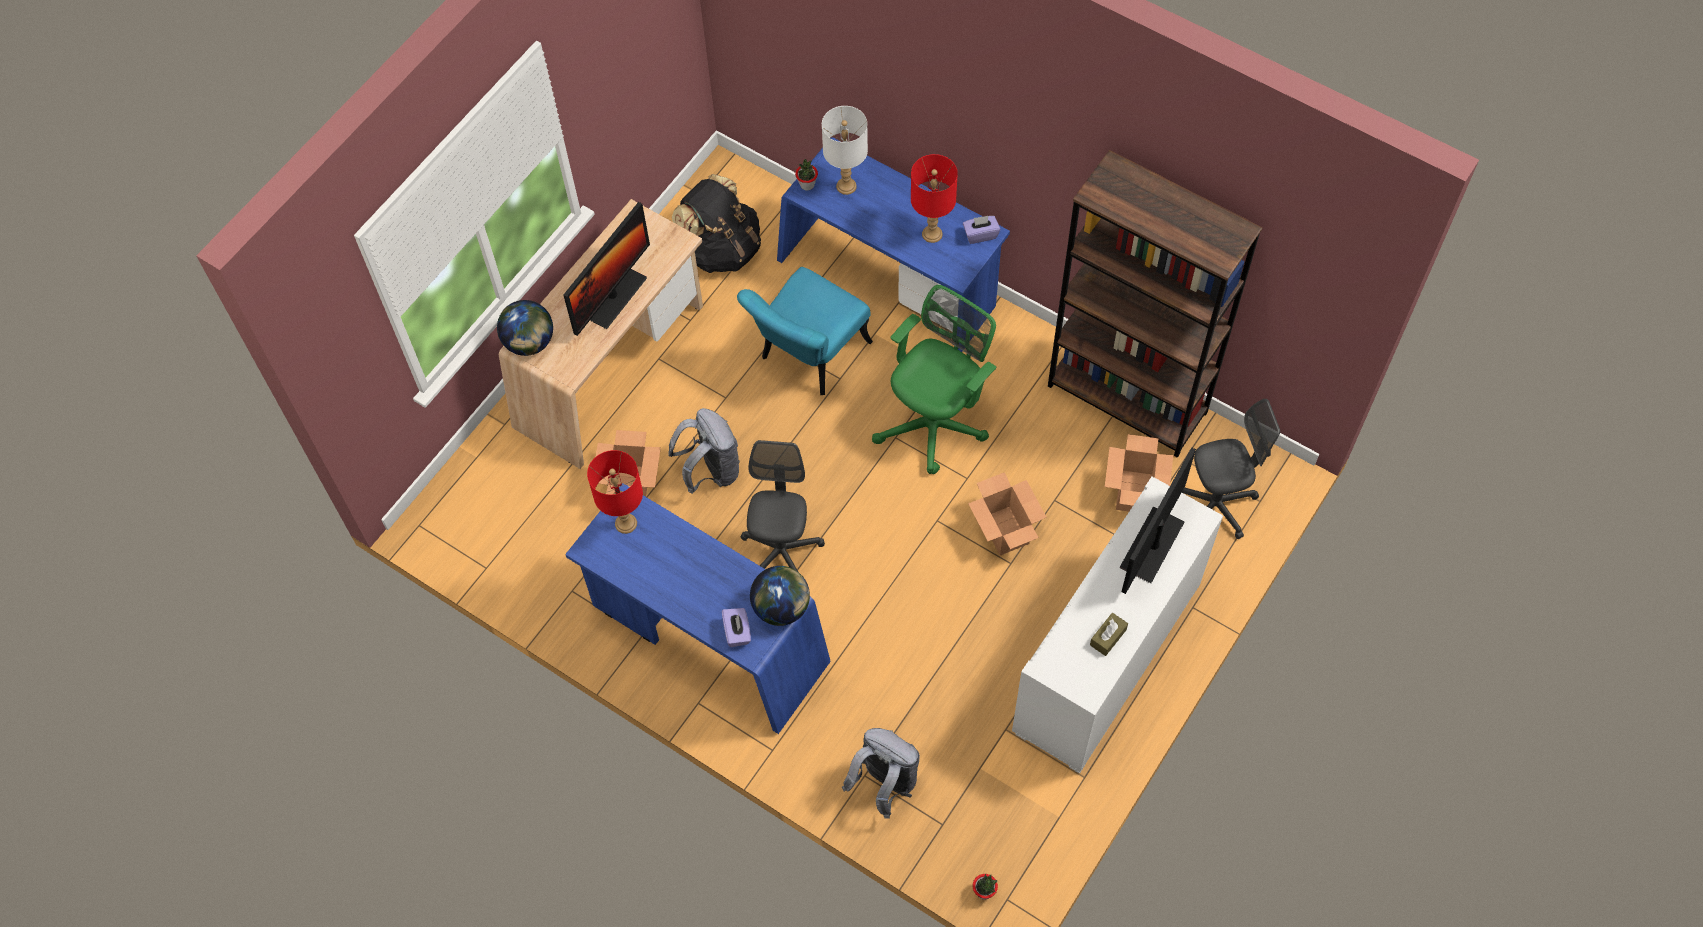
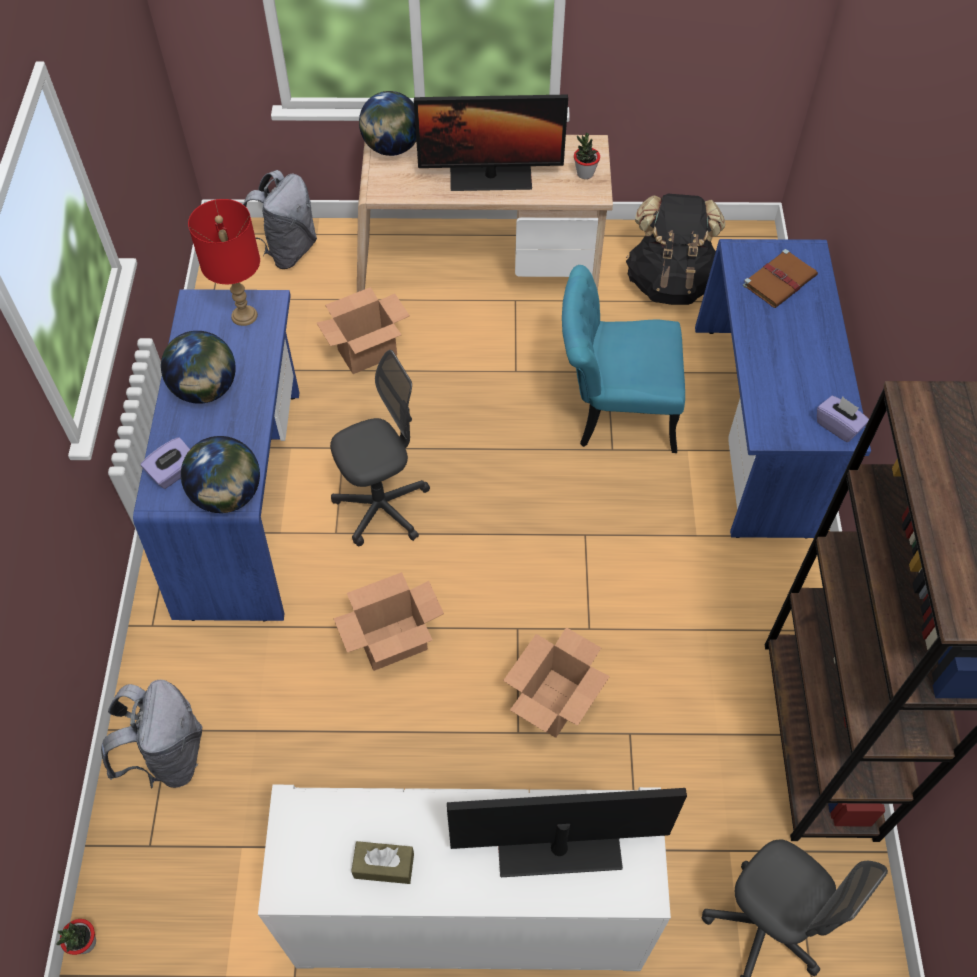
camera: 55 degrees right, 5 degrees down
grey backpack [668,408,740,494] -> grey backpack moved to [243,170,317,269]
potted plant [795,159,818,191] -> potted plant moved to [574,133,600,179]
white table lamp [822,106,868,195] -> brown book [743,249,818,308]
green office chair [872,285,997,474] -> none
red table lamp [911,154,958,243] -> none
cardboard box [1105,434,1173,512] -> cardboard box moved to [334,572,444,671]
none -> globe [161,331,236,404]

